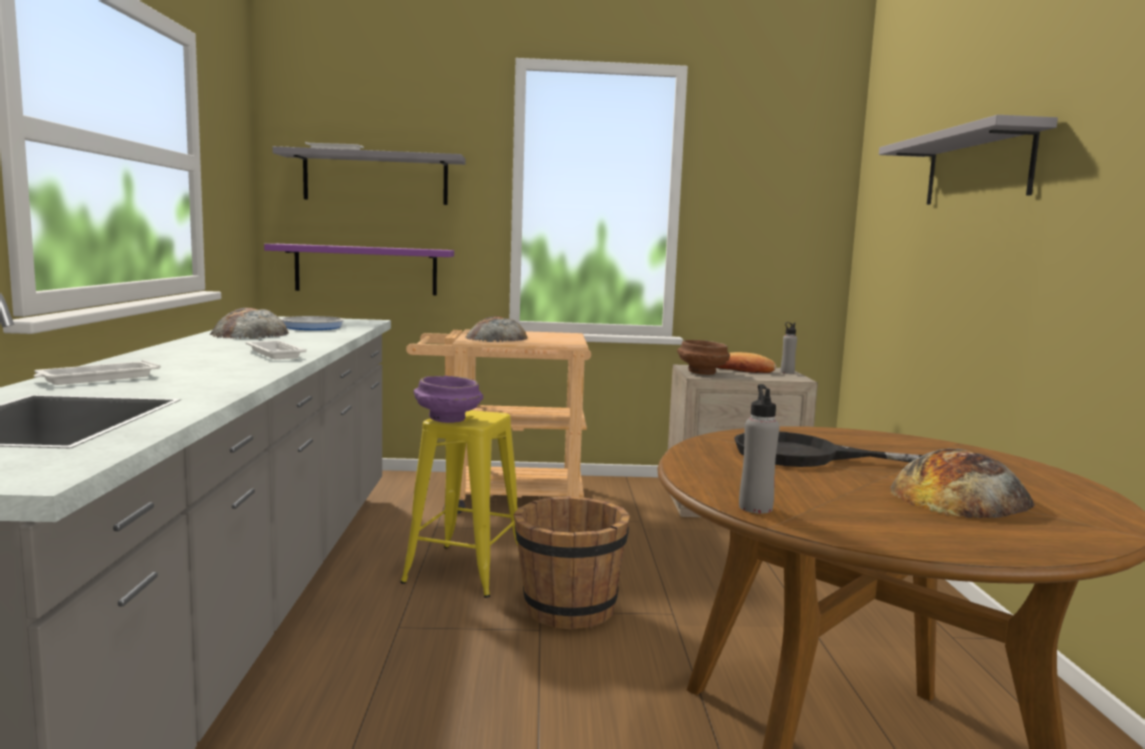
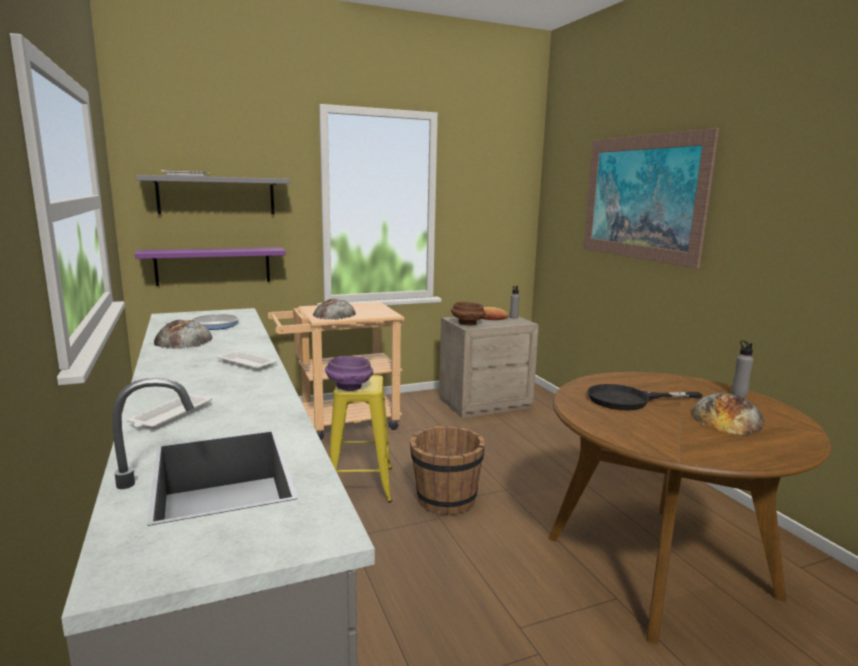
camera: 20 degrees left, 5 degrees up
grey bottle [739,384,780,514] -> grey bottle moved to [731,340,754,397]
grey shelf [879,115,1058,205] -> picture [583,128,719,269]

